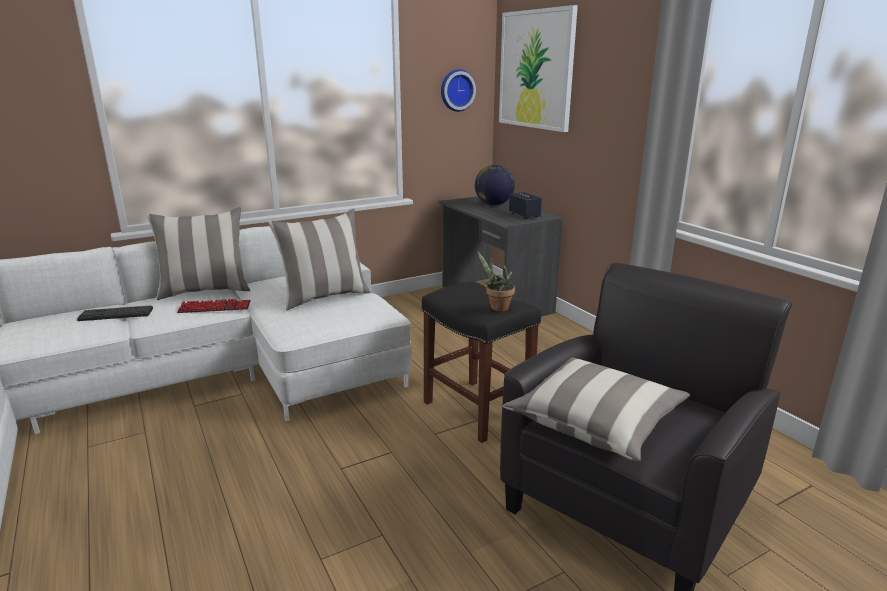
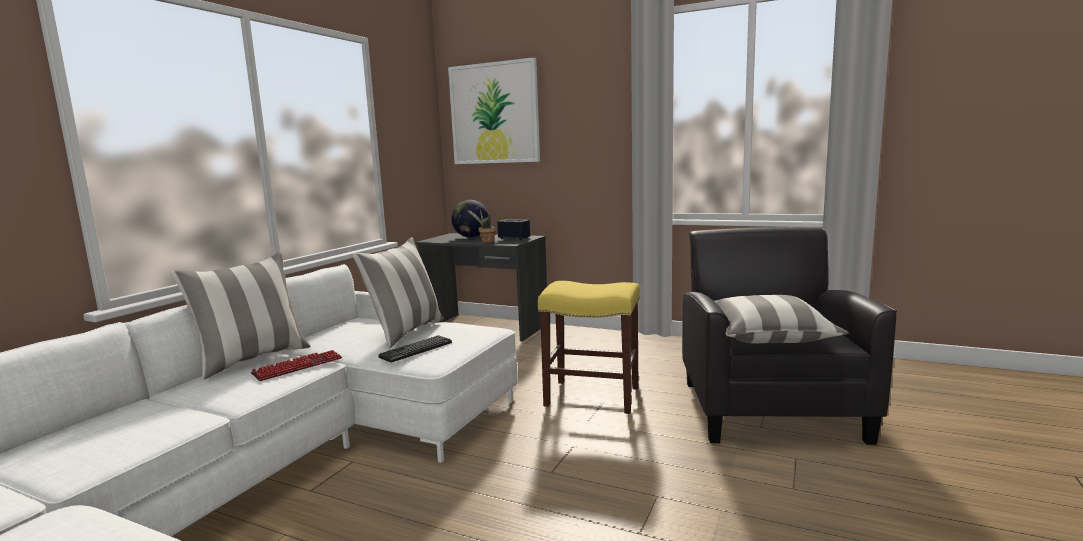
camera: 35 degrees left, 10 degrees down
keyboard [77,305,153,321] -> keyboard moved to [378,335,452,363]
black stool [422,282,541,443] -> yellow stool [538,281,640,414]
wall clock [441,69,476,112] -> none
potted plant [477,251,515,312] -> potted plant moved to [467,209,496,243]

